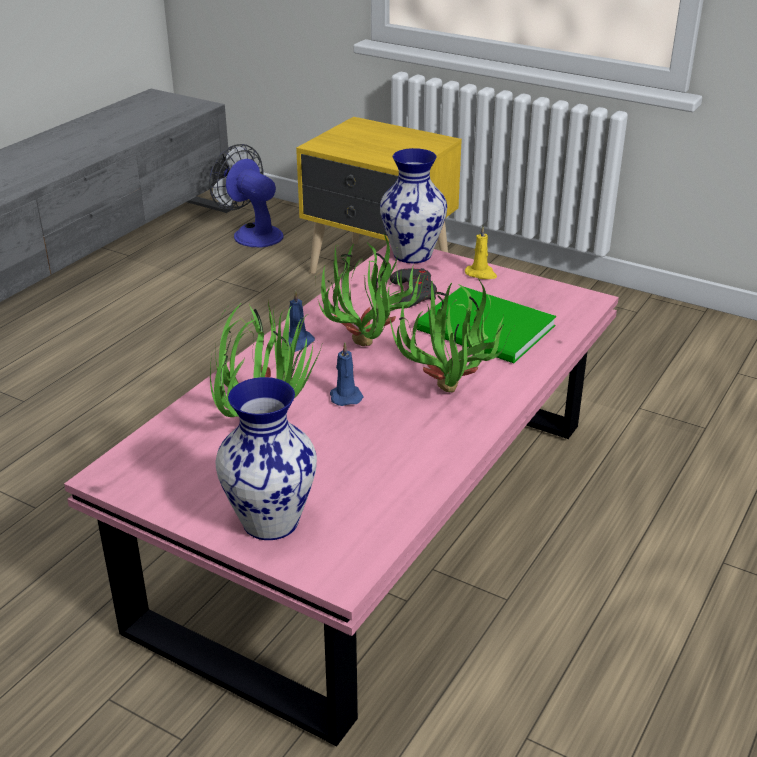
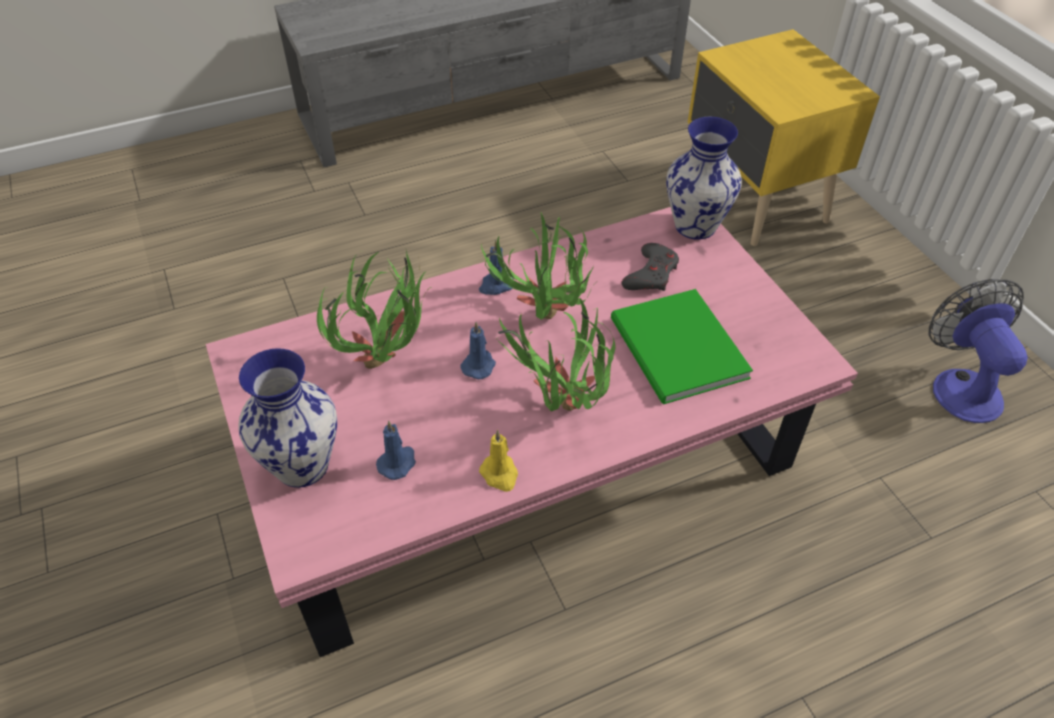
camera: 35 degrees right, 15 degrees up
fan [209,144,284,248] -> fan moved to [929,279,1028,423]
yellow candle [465,226,497,279] -> yellow candle moved to [479,430,518,492]
none -> blue candle [376,421,416,480]

